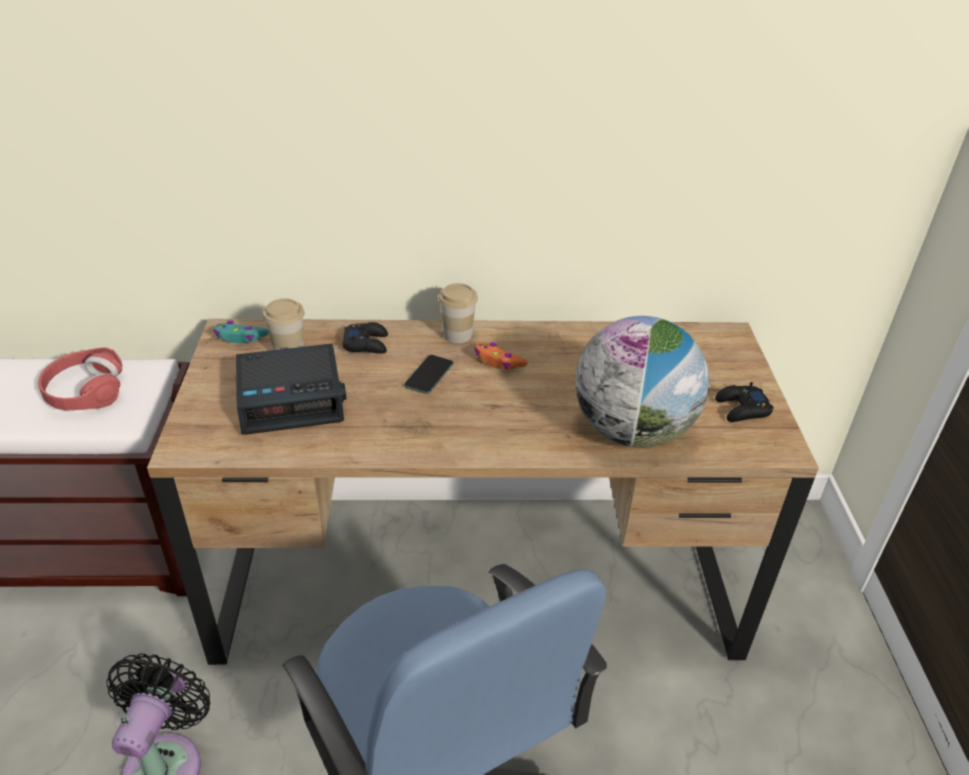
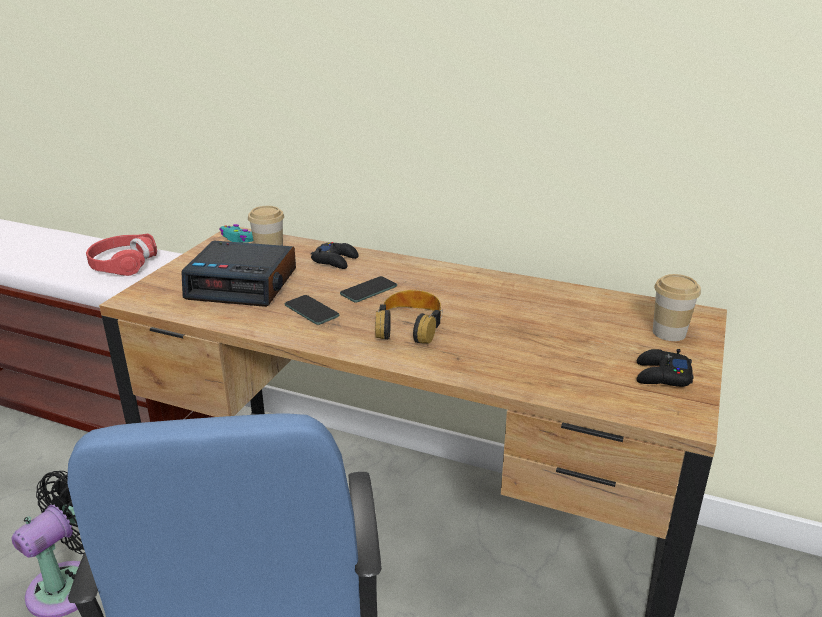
camera: 25 degrees right, 10 degrees down
cup [438,283,478,343] -> cup moved to [653,274,701,341]
orange game controller [474,342,528,370] -> none
globe [575,316,709,448] -> none
none -> phone [285,295,339,325]
none -> headphones [375,290,442,344]

